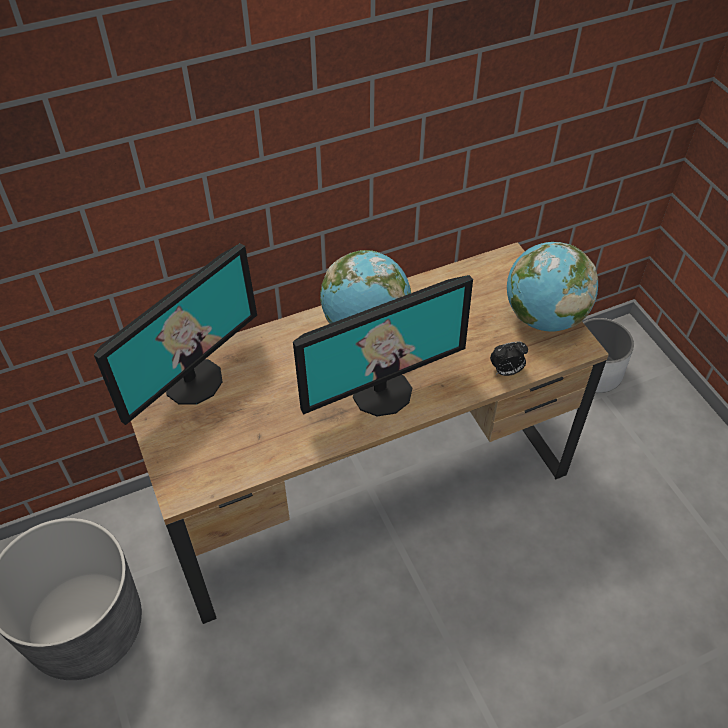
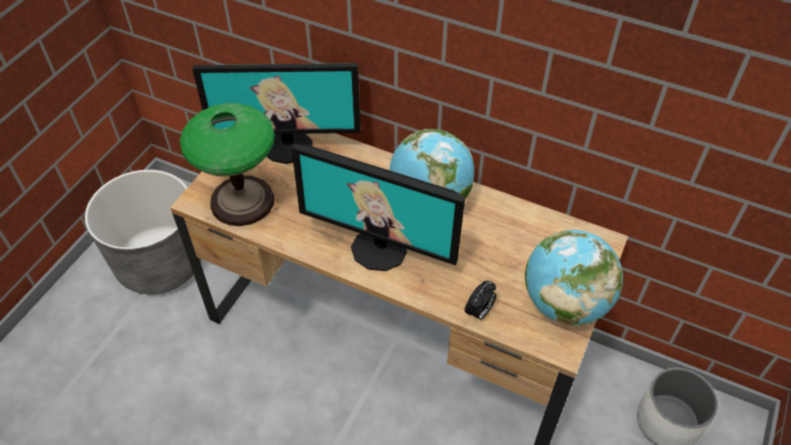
camera: 50 degrees right, 0 degrees up
alarm clock [490,341,528,376] -> alarm clock turned 90 degrees counterclockwise [465,281,496,321]
none -> table lamp [180,103,275,226]

